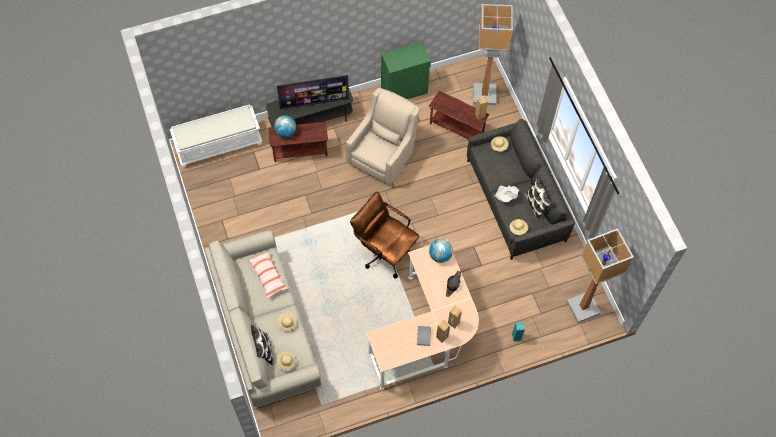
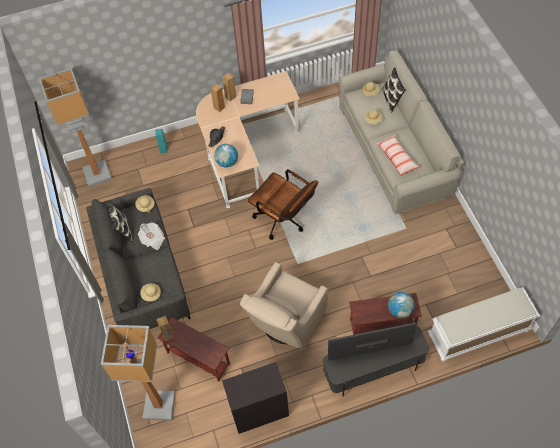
camera: 175 degrees left, 5 degrees down
green cabinet [381,42,431,99] -> black cabinet [222,362,289,434]

